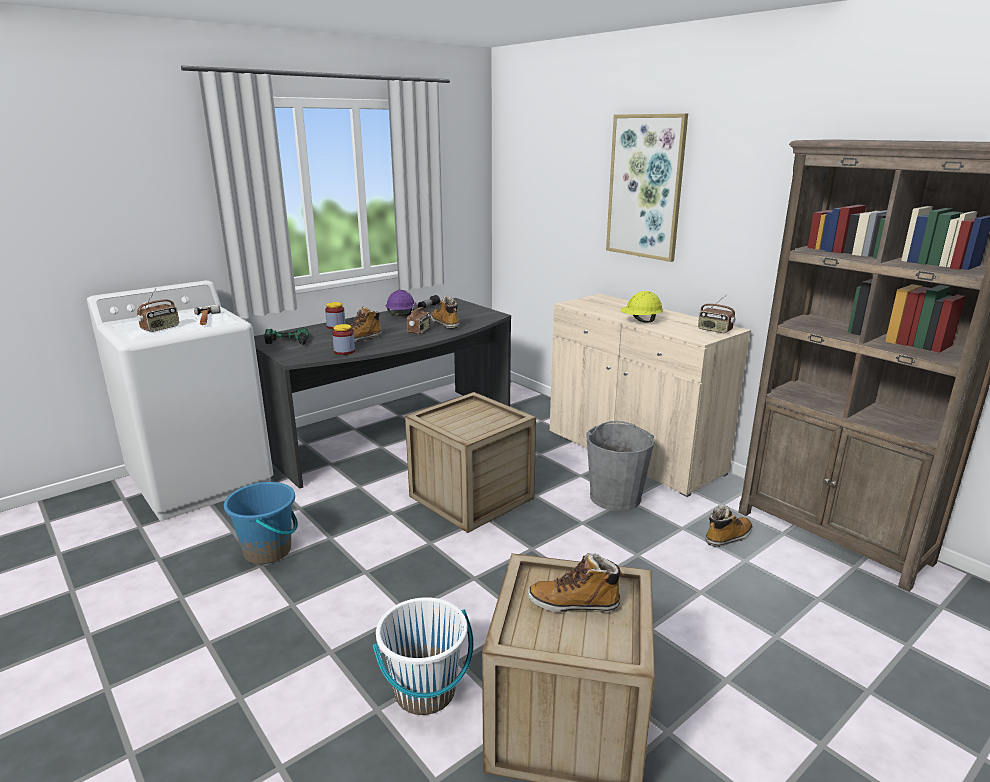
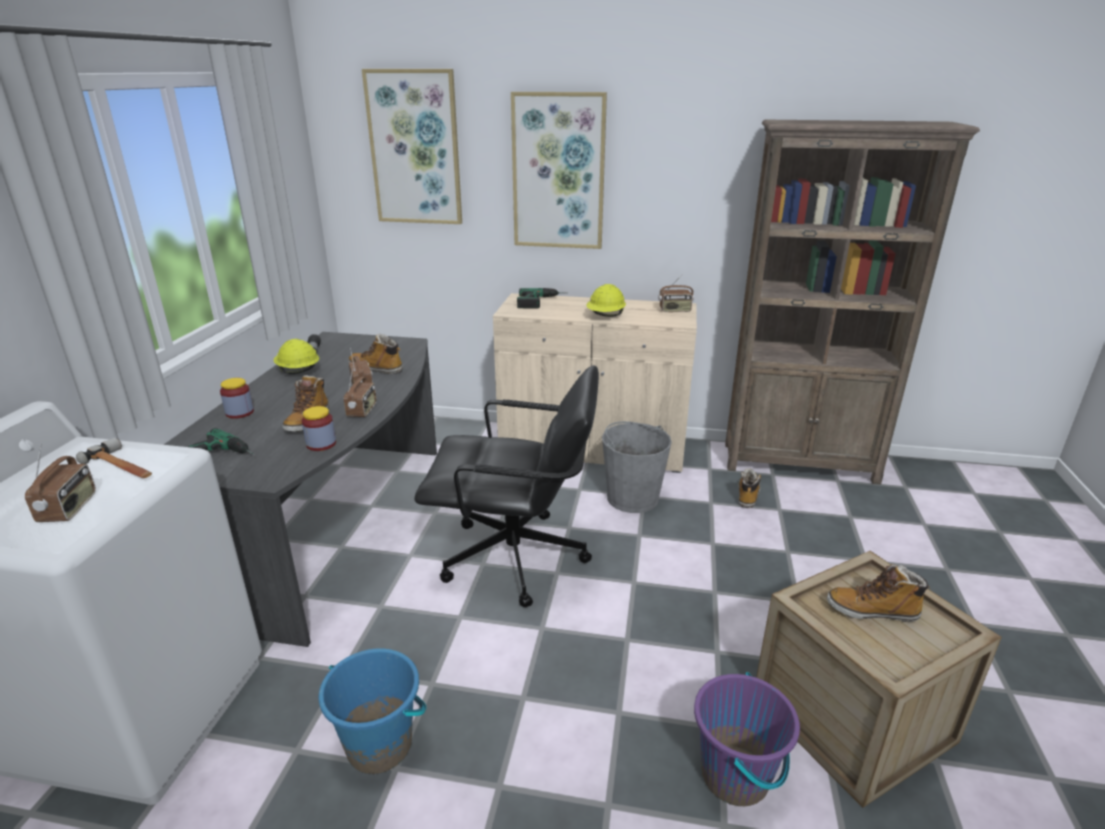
camera: 40 degrees left, 5 degrees up
white bucket [373,597,474,715] -> purple bucket [694,672,800,806]
purple hard hat [386,290,417,316] -> yellow hard hat [274,339,319,374]
crate [405,392,536,533] -> black office chair [414,365,599,607]
boot [528,553,624,613] -> boot turned 45 degrees clockwise [827,564,930,622]
none -> radio [344,367,377,417]
none -> picture [362,69,462,224]
none -> power drill [517,288,560,309]

